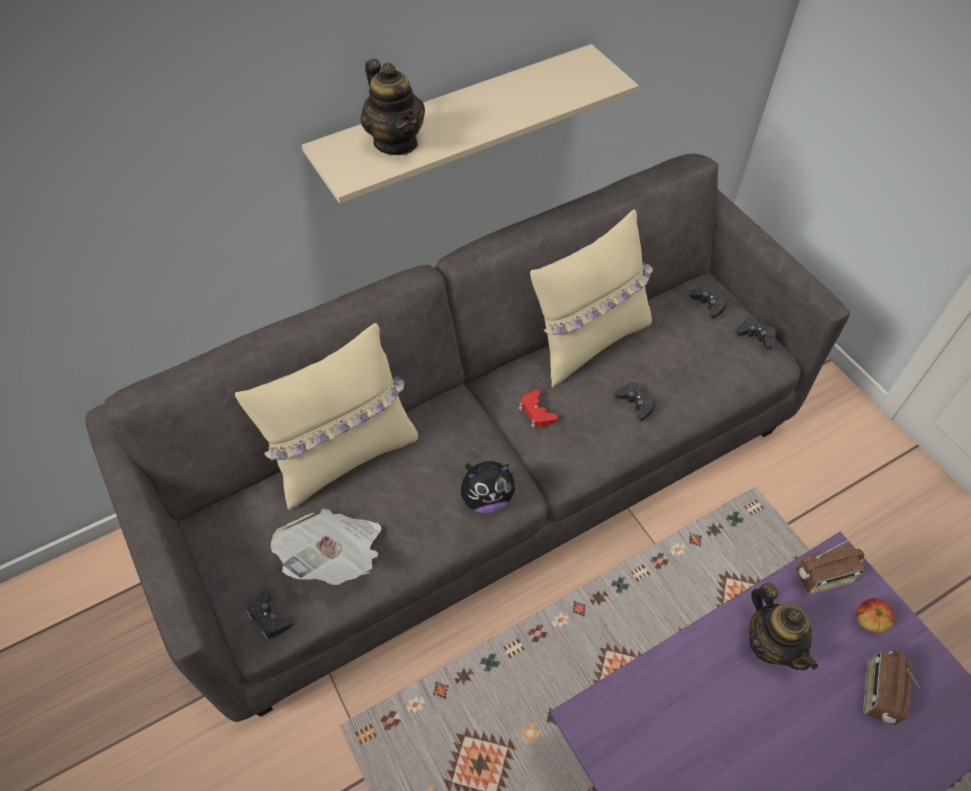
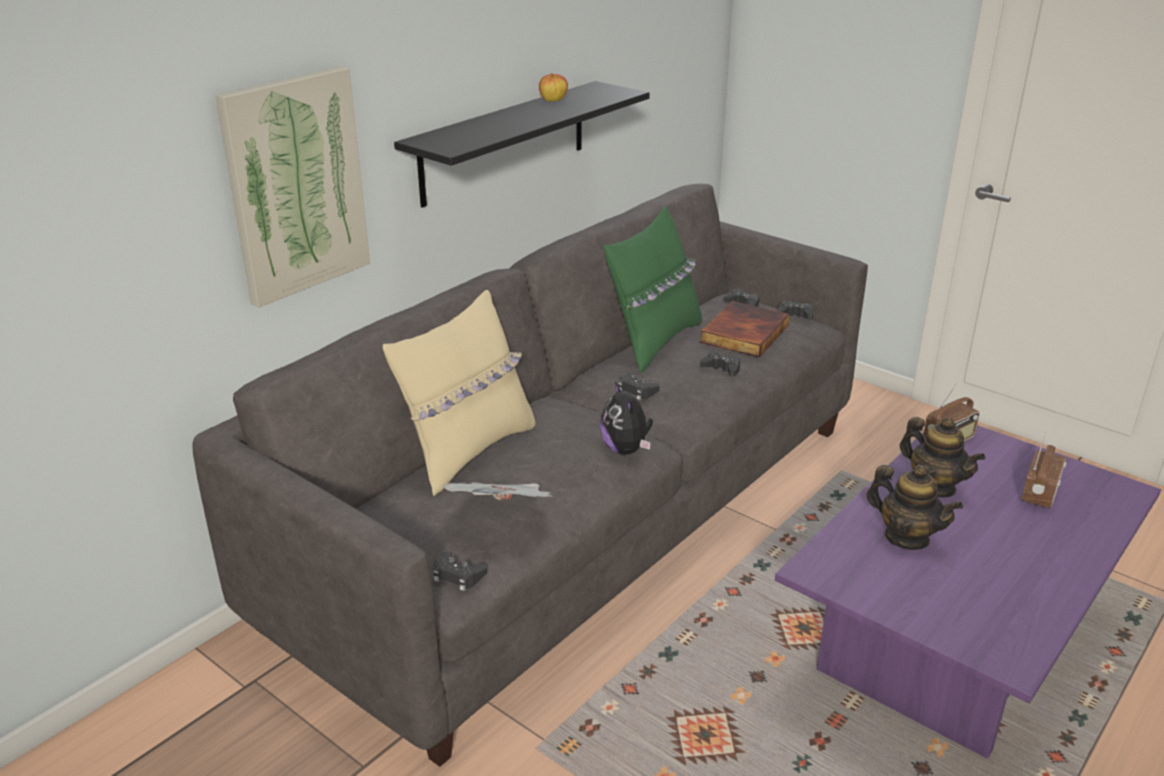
camera: 20 degrees left, 25 degrees down
beige shelf [302,44,639,203] -> black shelf [394,81,650,208]
teapot [361,59,425,155] -> teapot moved to [866,465,963,550]
plush toy [461,461,515,513] -> plush toy turned 105 degrees clockwise [600,382,653,455]
red game controller [519,389,558,428] -> black game controller [618,373,660,400]
beige pillow [530,209,653,388] -> green pillow [604,206,702,374]
apple [856,598,895,633] -> apple moved to [539,73,568,102]
radio [863,650,920,725] -> radio turned 150 degrees counterclockwise [1021,432,1067,508]
none -> picture [215,66,370,307]
none -> book [700,301,790,358]

